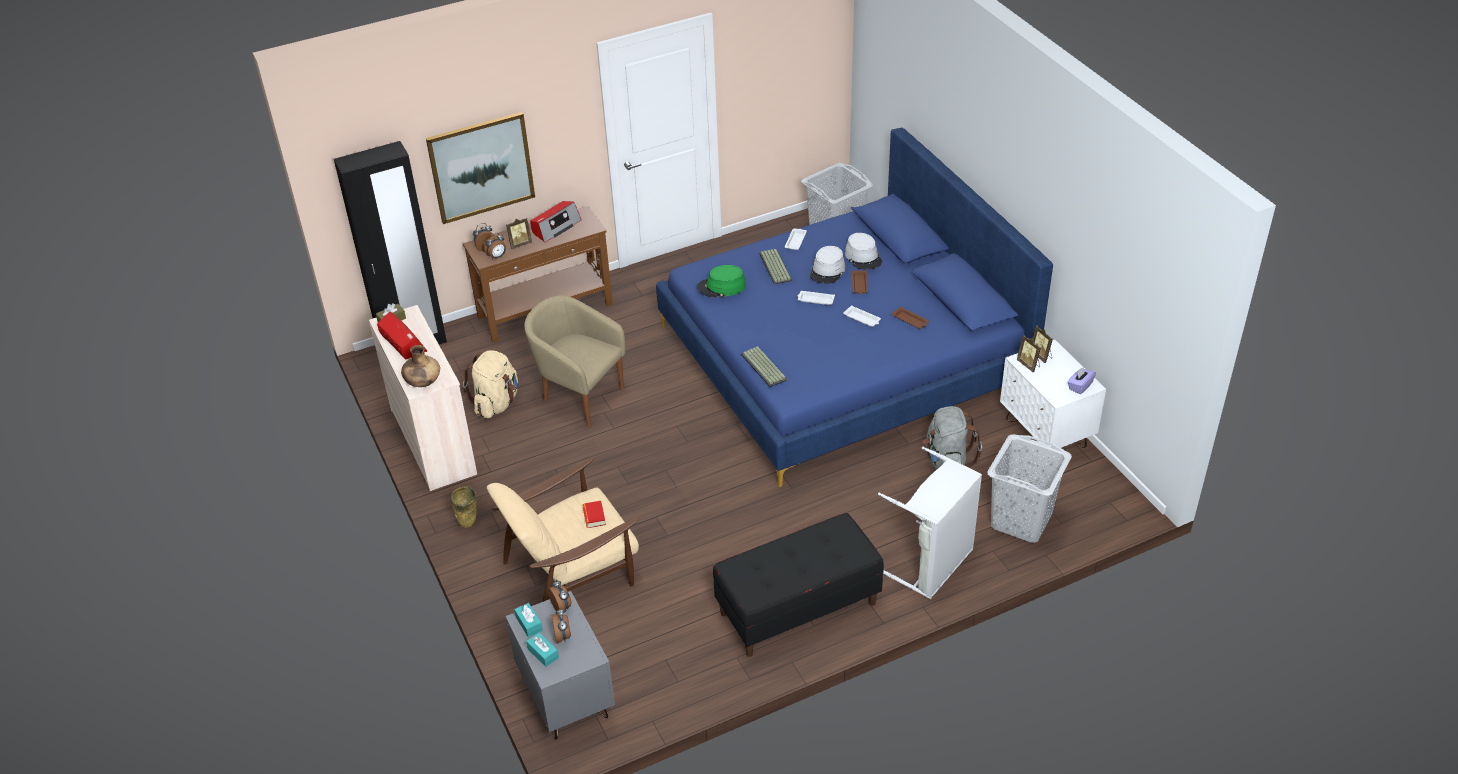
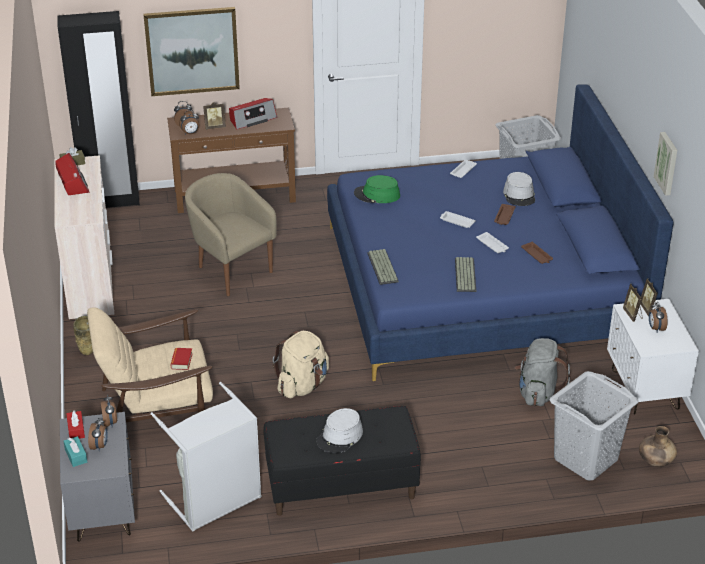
camera: 15 degrees right, 5 degrees down
brown vase [401,345,440,387] -> brown vase moved to [639,426,677,467]
beige backpack [463,350,518,418] -> beige backpack moved to [272,331,329,398]
turquoise tissue box [514,603,543,637] -> red tissue box [66,410,85,439]
keyboard [759,249,792,285] -> keyboard moved to [455,257,476,292]
grey hat [810,246,845,284] -> grey hat moved to [316,408,363,453]
grey laundry basket [878,447,982,599] -> grey laundry basket moved to [151,382,261,531]
purple tissue box [1068,367,1096,394] -> none
none -> alarm clock [649,302,668,332]
none -> picture [653,132,677,196]

